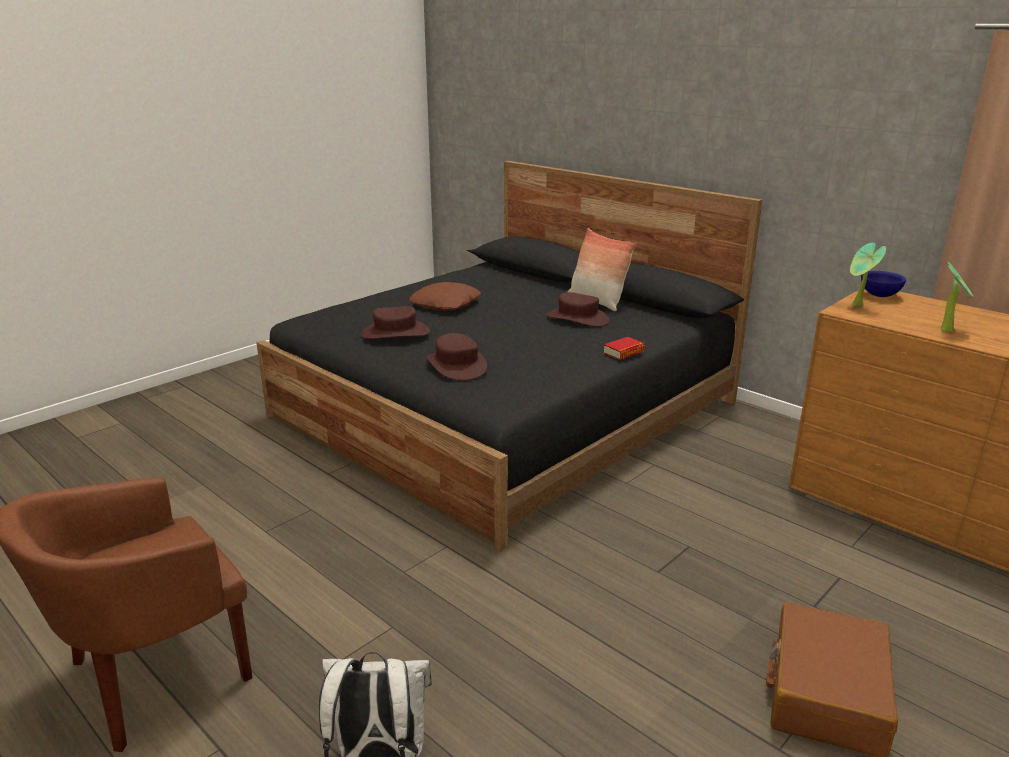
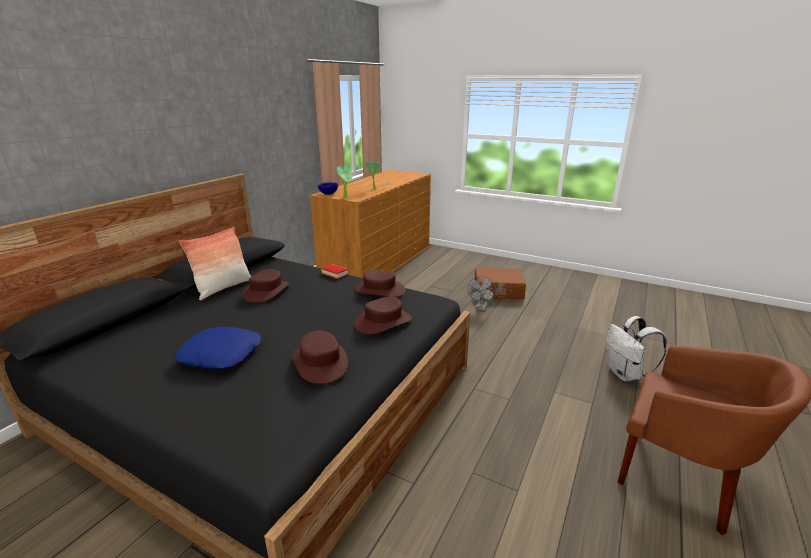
camera: 105 degrees left, 0 degrees up
brown pillow [409,282,481,311] -> blue pillow [175,326,261,369]
none -> brown hat [355,270,406,297]
none -> grey fan [468,276,496,311]

